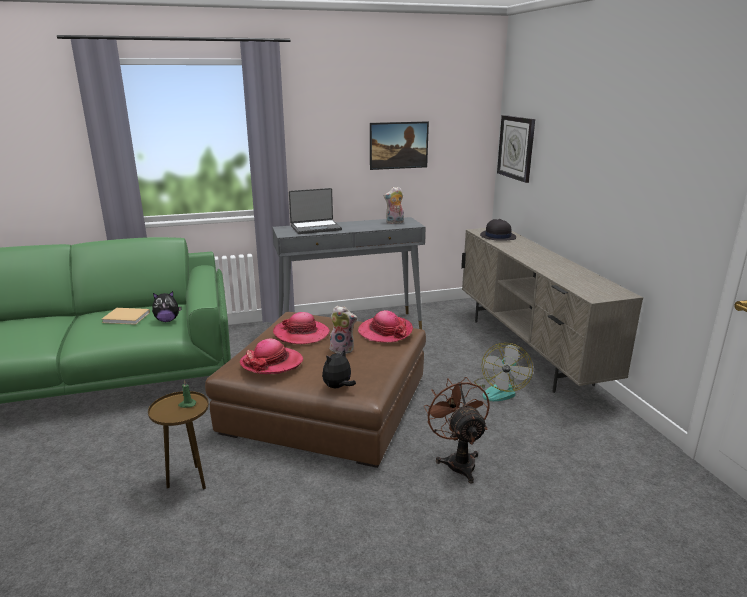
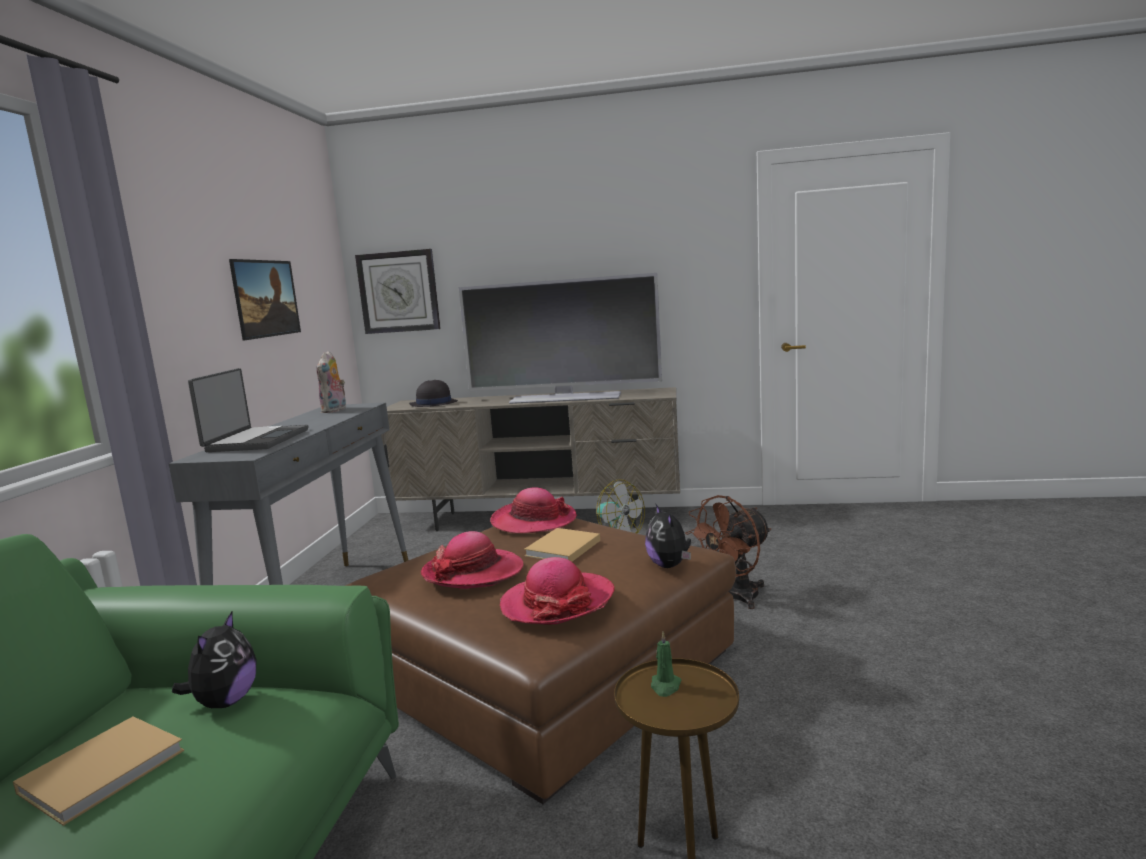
camera: 65 degrees left, 10 degrees down
plush toy [330,306,357,354] -> beige book [524,528,600,562]
brown fan [424,377,489,484] -> brown fan turned 45 degrees counterclockwise [685,495,771,609]
none -> television [459,273,662,404]

